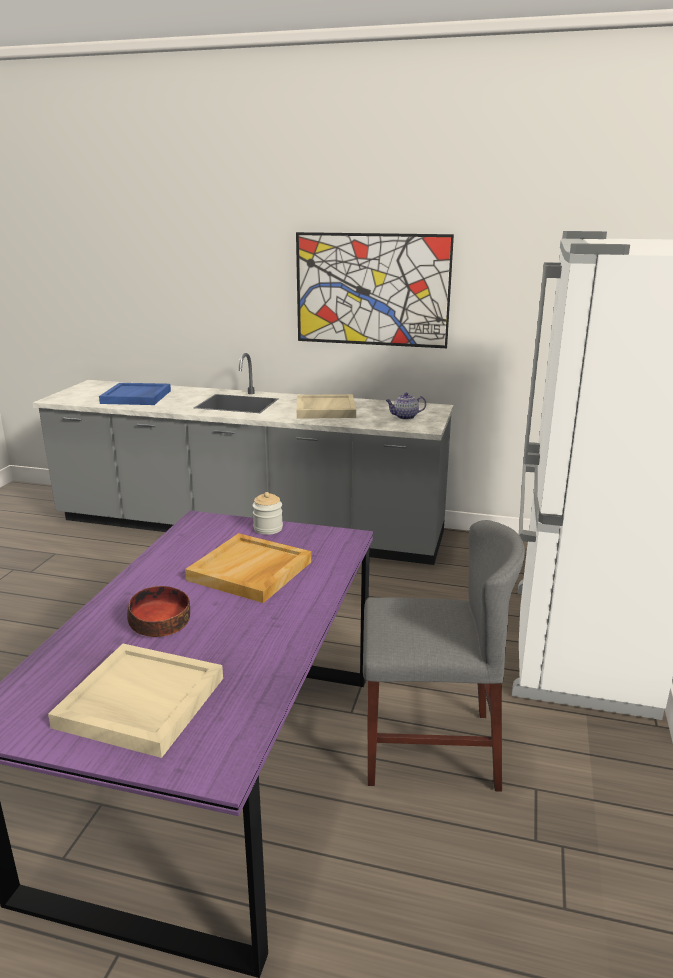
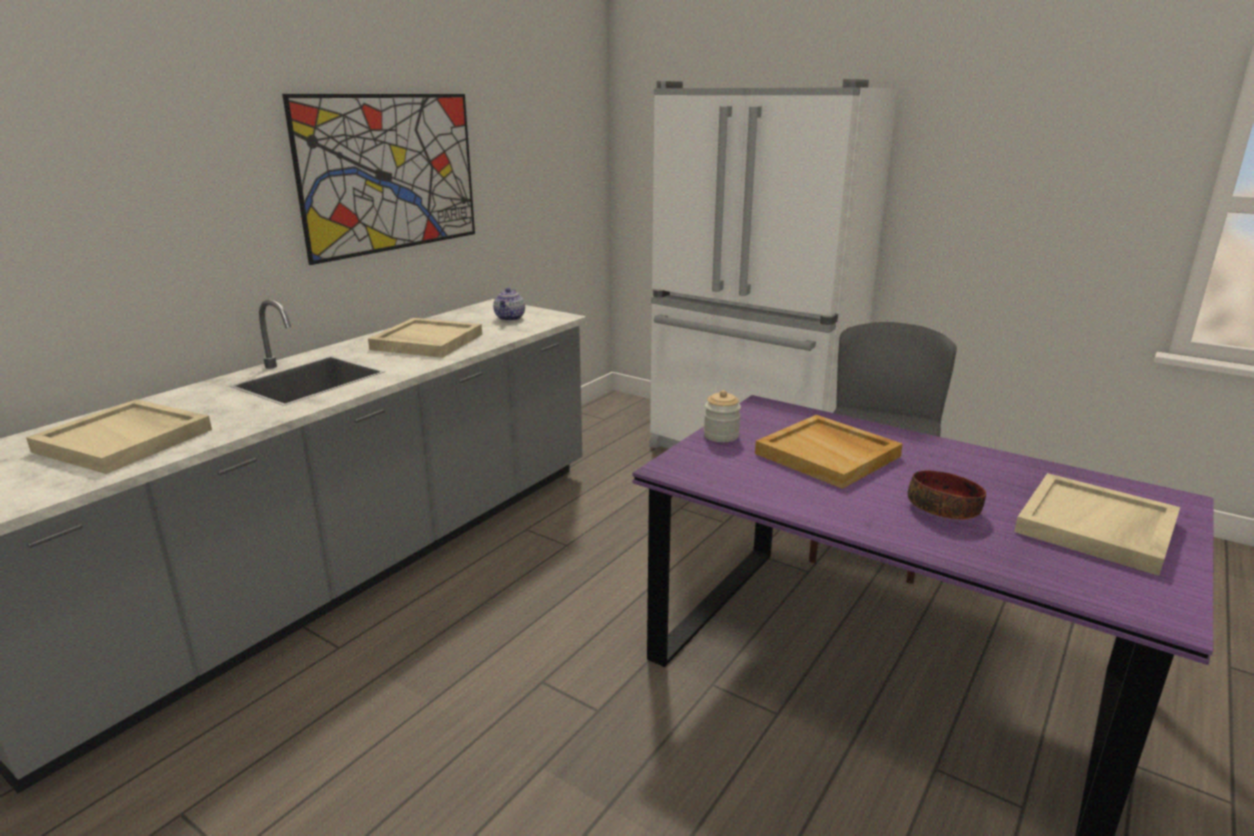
camera: 70 degrees left, 0 degrees up
blue tray [99,383,171,405] -> beige tray [26,399,212,474]

